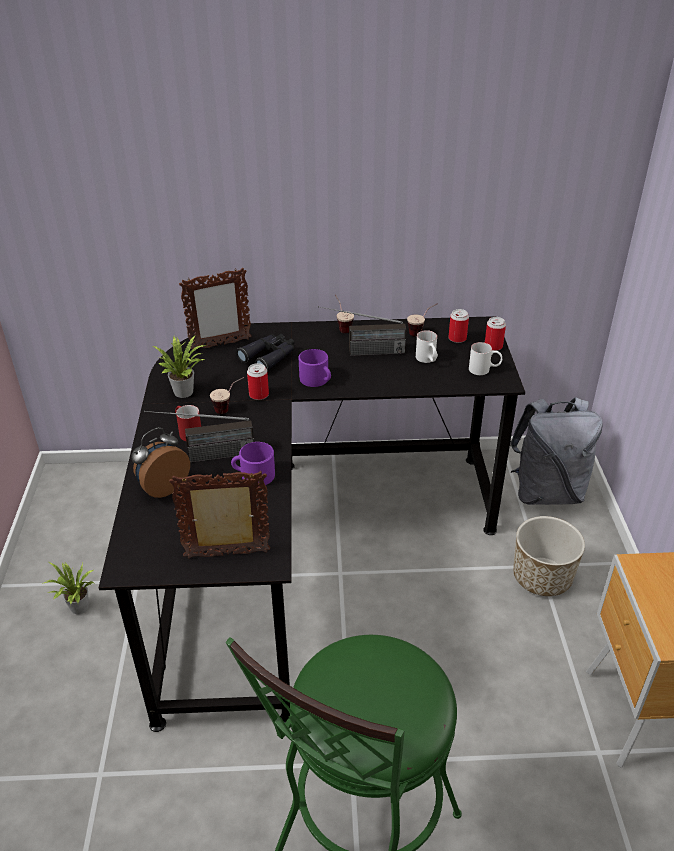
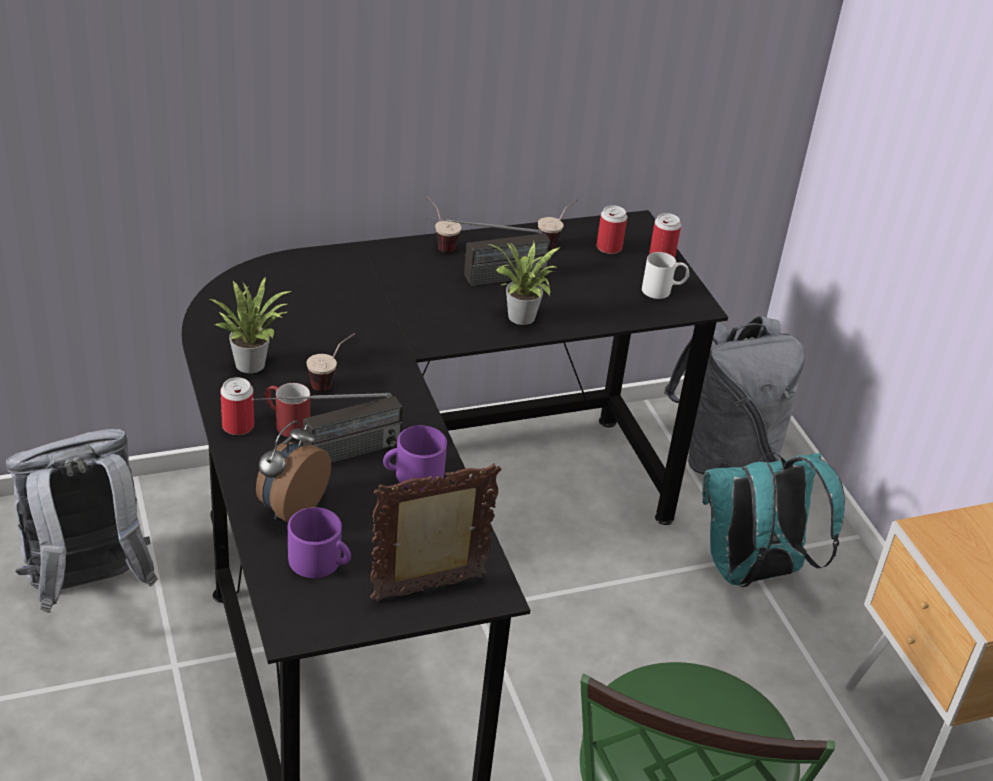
camera: 20 degrees left, 0 degrees up
potted plant [42,562,94,614] -> potted plant moved to [488,242,560,325]
picture frame [179,268,252,350] -> none
black binoculars [236,334,294,371] -> none
can [247,363,269,400] -> can moved to [220,377,254,435]
purple mug [298,349,331,387] -> purple mug moved to [288,507,351,578]
white mug [416,330,438,363] -> none
planter [513,516,585,596] -> turquoise backpack [702,452,845,587]
none -> grey backpack [6,429,158,613]

